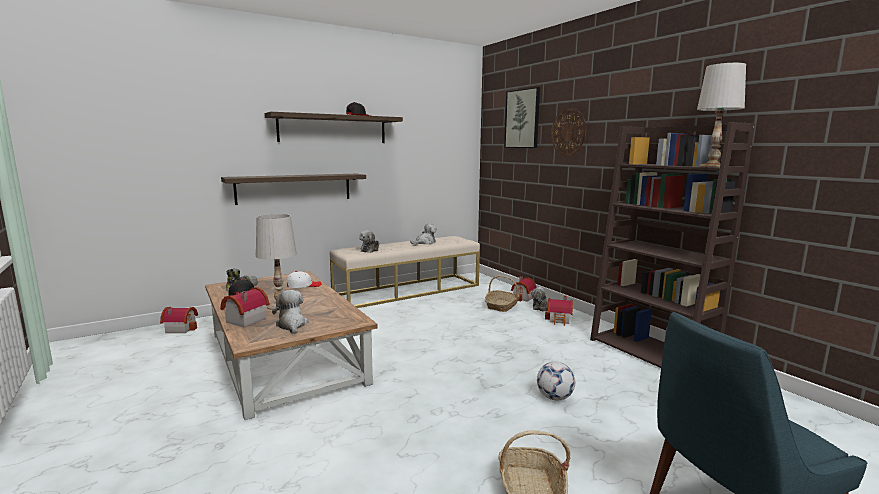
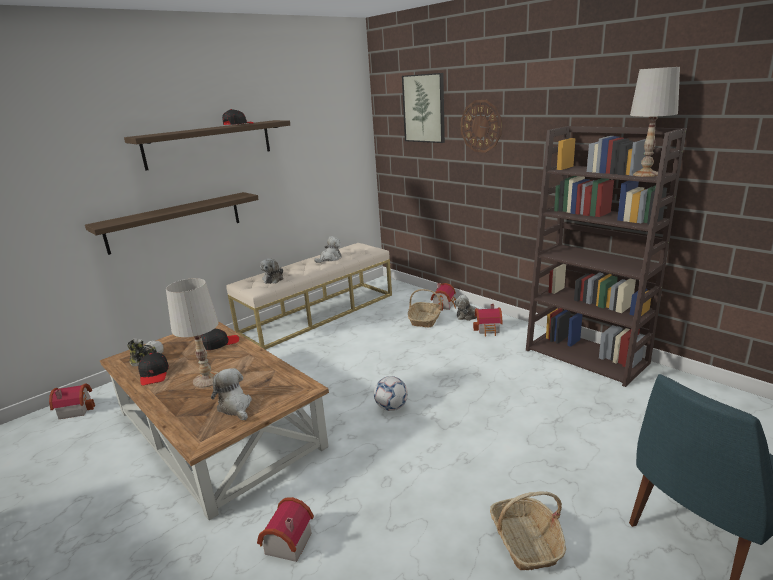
camera: 10 degrees left, 10 degrees up
toy house [220,287,270,328] -> toy house moved to [257,497,314,562]
white cap [287,271,322,288] -> black cap [201,329,239,350]
football [537,362,575,401] -> football moved to [374,376,408,411]

